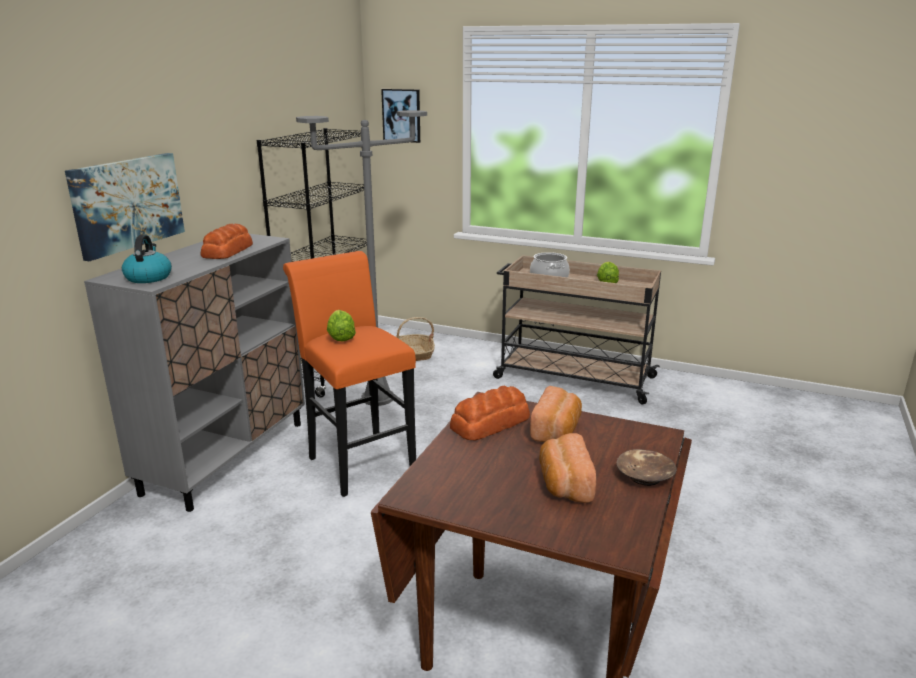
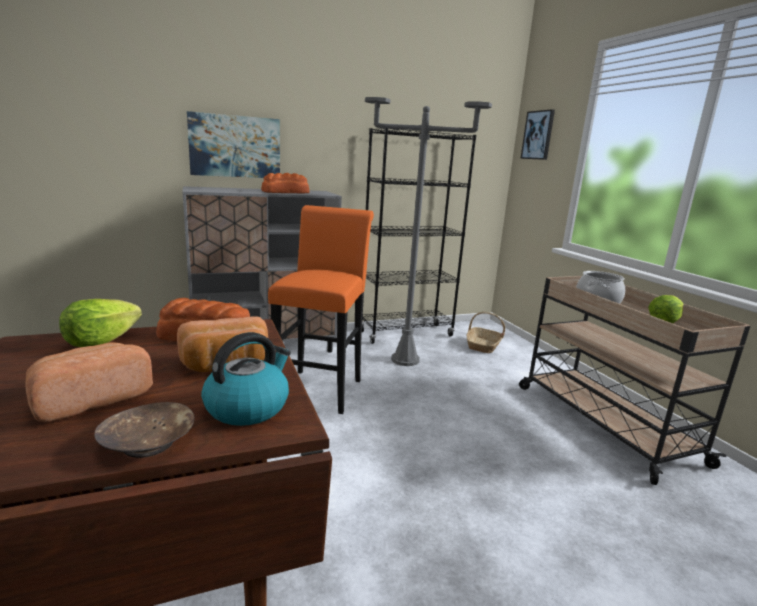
camera: 45 degrees right, 5 degrees down
kettle [122,235,172,283] -> kettle moved to [201,332,291,426]
lettuce [327,310,356,341] -> lettuce moved to [59,299,142,347]

